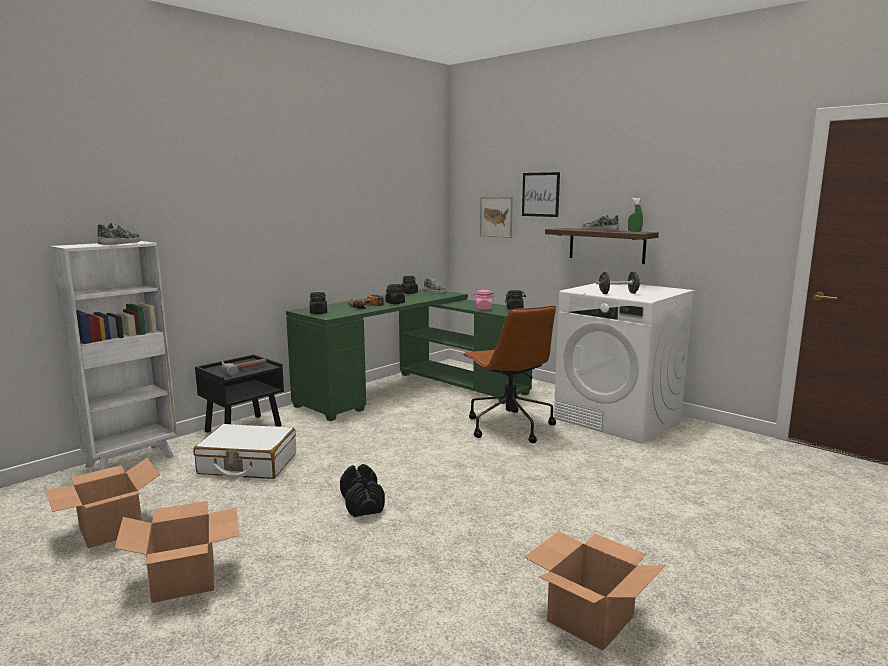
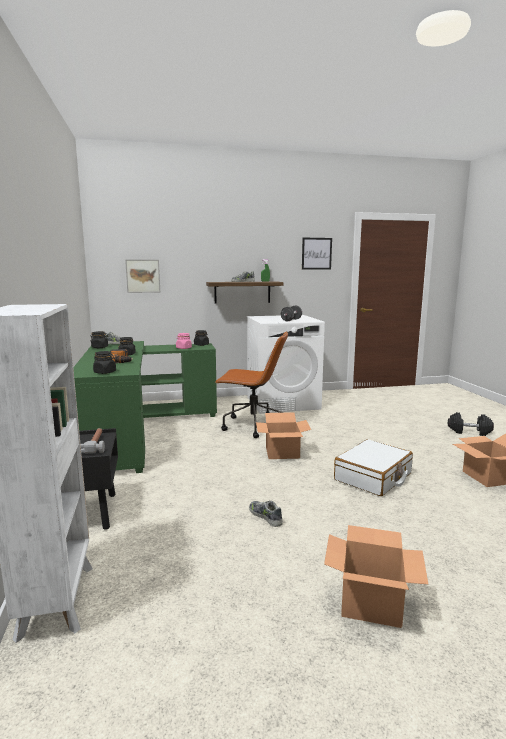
camera: 55 degrees left, 0 degrees up
cardboard box [45,458,160,549] -> cardboard box moved to [256,412,311,459]
shoe [97,223,140,245] -> shoe moved to [249,501,283,527]
white suitcase [193,424,296,479] -> white suitcase moved to [334,439,413,496]
black dumbbell [340,464,385,517] -> black dumbbell moved to [448,412,494,436]
picture [522,172,560,217] -> picture moved to [302,238,332,270]

